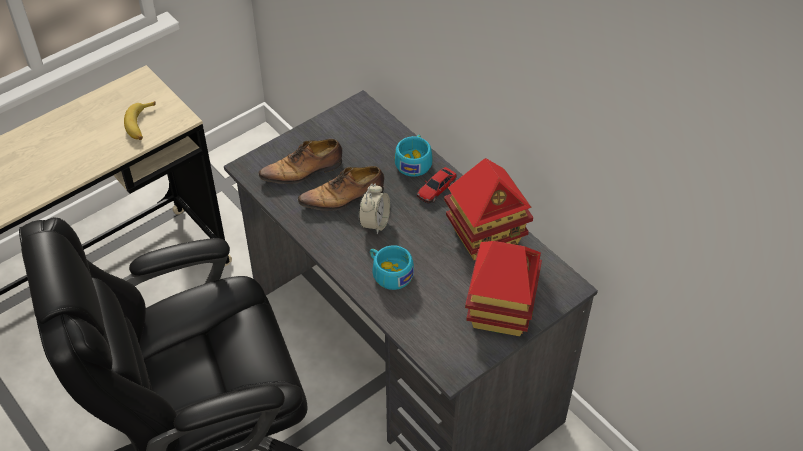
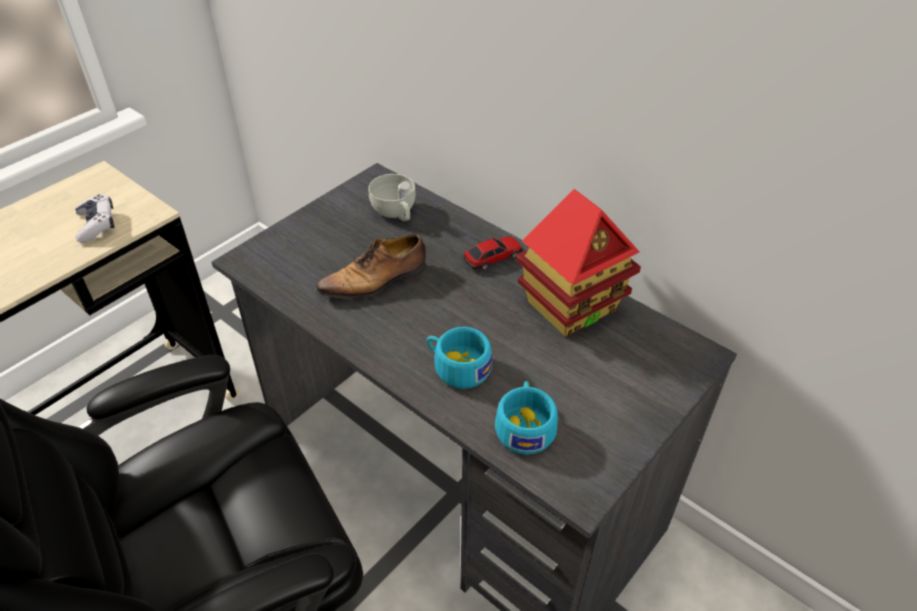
camera: 10 degrees left, 5 degrees down
banana [124,101,156,140] -> game controller [75,194,115,243]
shoe [258,139,342,184] -> none
alarm clock [359,184,390,235] -> none
turquoise cup [395,135,432,177] -> turquoise cup moved to [495,381,558,455]
toy car [417,167,457,203] -> toy car turned 150 degrees counterclockwise [463,236,522,271]
toy house [465,241,542,336] -> none
none -> white cup [368,174,416,221]

